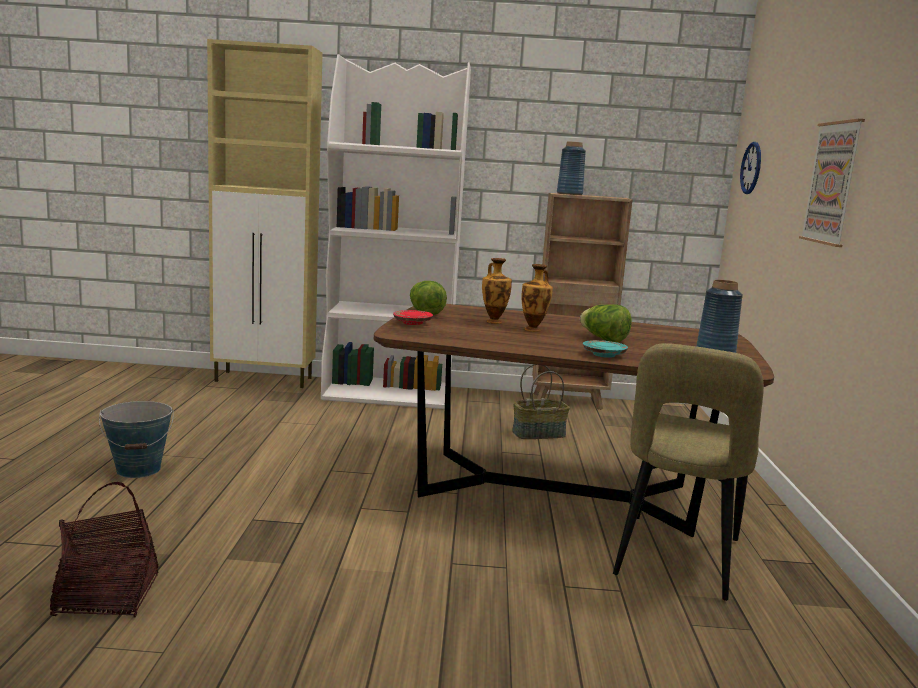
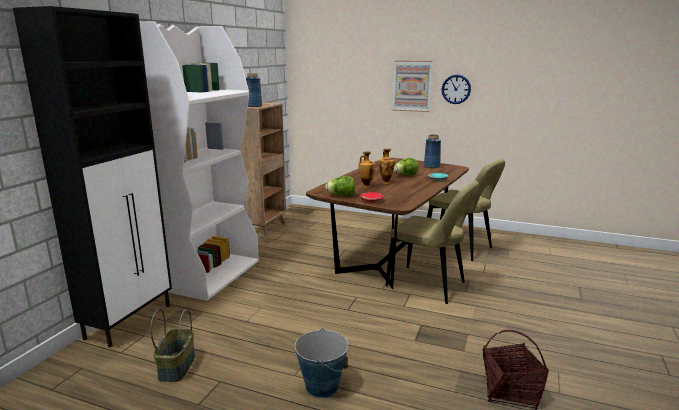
camera: 70 degrees left, 5 degrees up
beige cabinet [207,39,322,388] -> black cabinet [13,6,172,347]
basket [512,364,570,439] -> basket moved to [150,308,195,382]
wall clock [740,142,761,194] -> wall clock moved to [442,75,471,104]
none -> beige chair [386,180,479,304]

